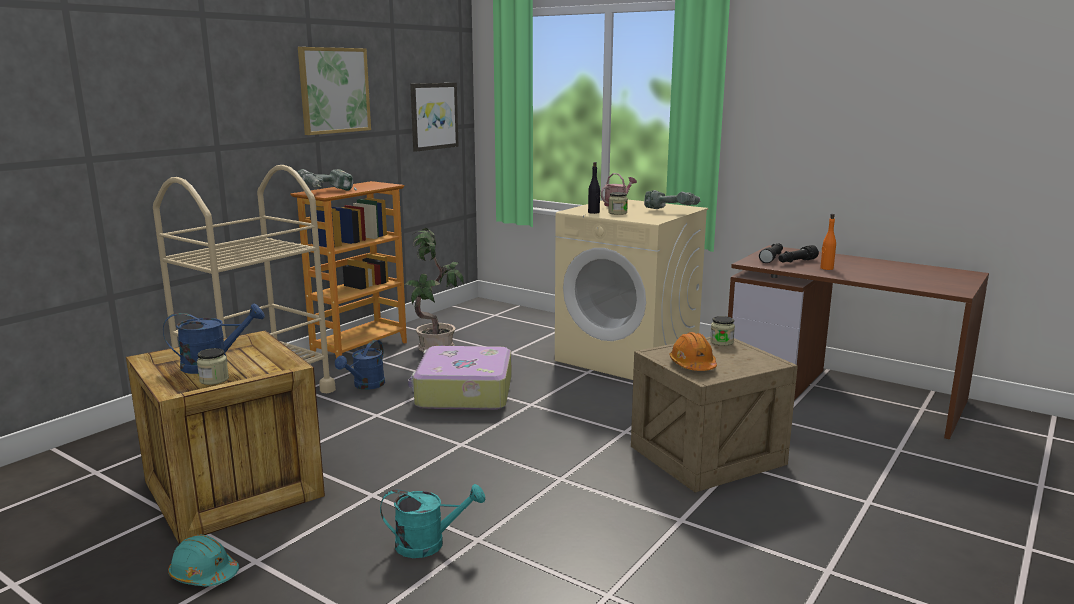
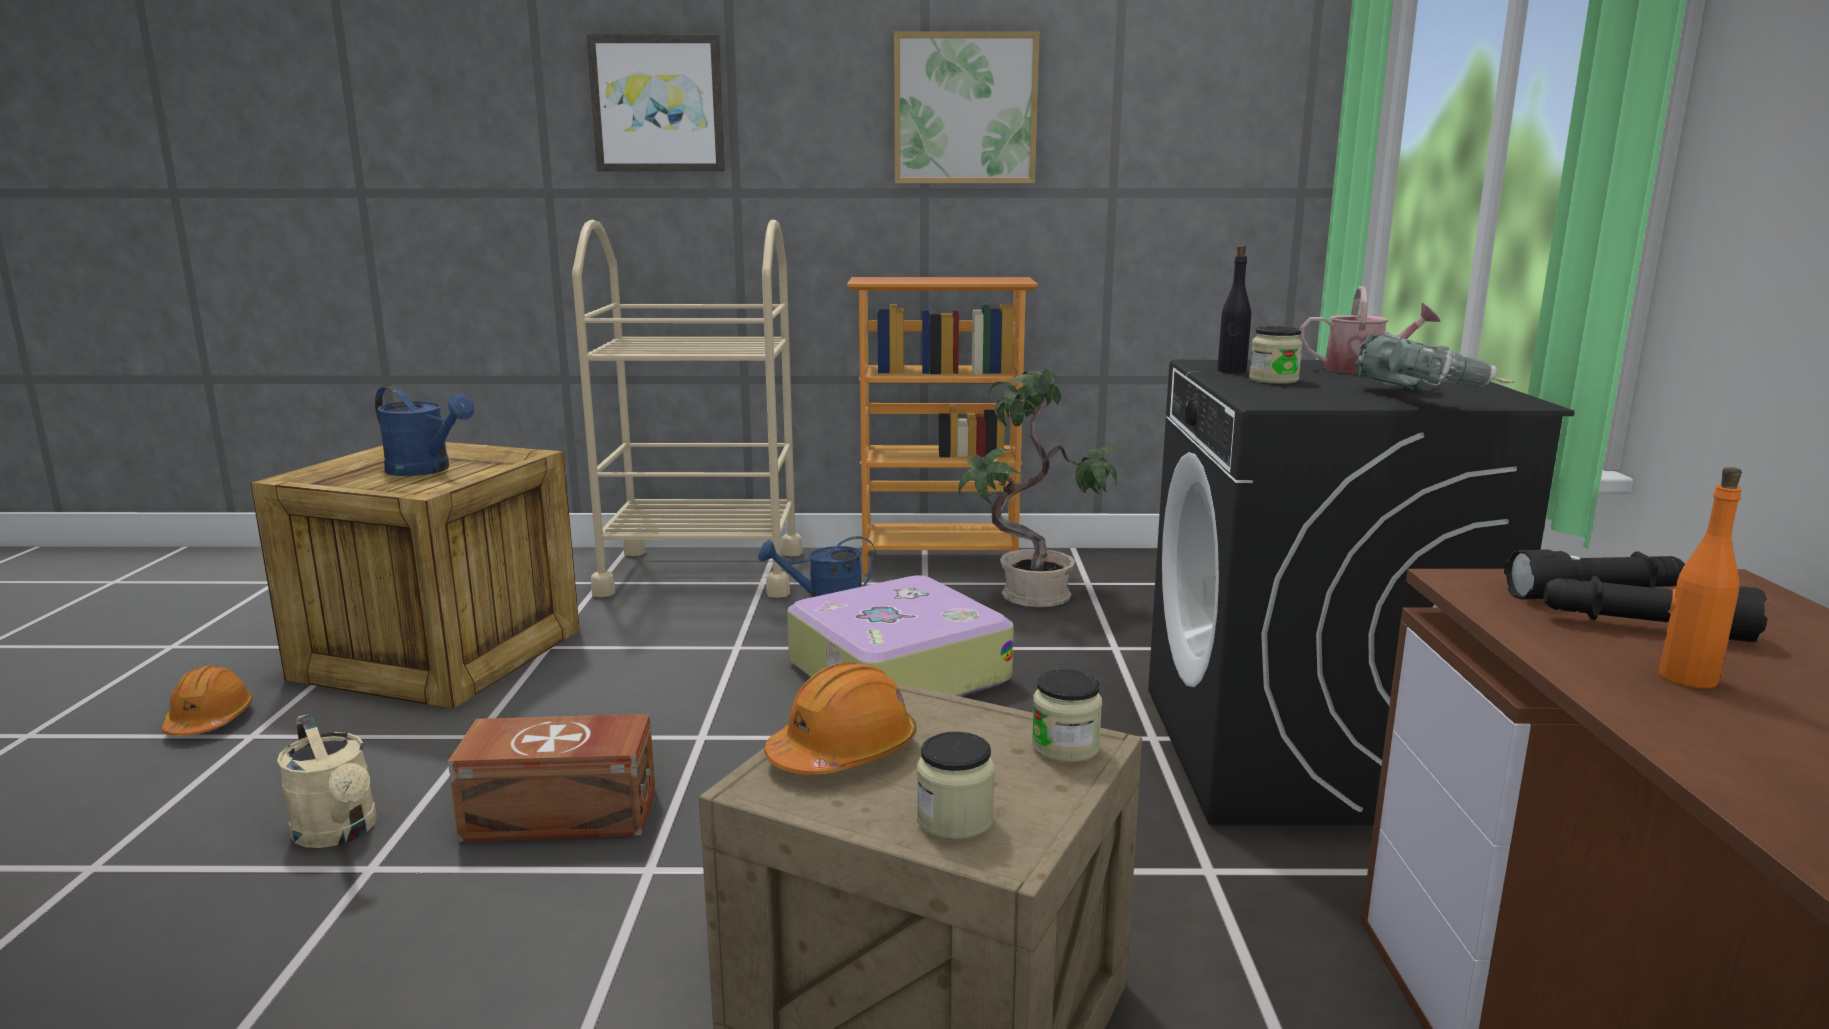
camera: 55 degrees right, 0 degrees up
turquoise hard hat [168,535,239,586] -> orange hard hat [162,665,253,736]
jar [197,348,229,385] -> jar moved to [917,732,995,840]
power drill [298,169,357,191] -> none
turquoise watering can [380,484,485,558] -> beige watering can [277,714,377,848]
picture [410,83,459,152] -> picture moved to [586,34,725,171]
beige washing machine [555,200,708,380] -> black washing machine [1148,360,1575,825]
none -> brown storage box [448,714,655,842]

